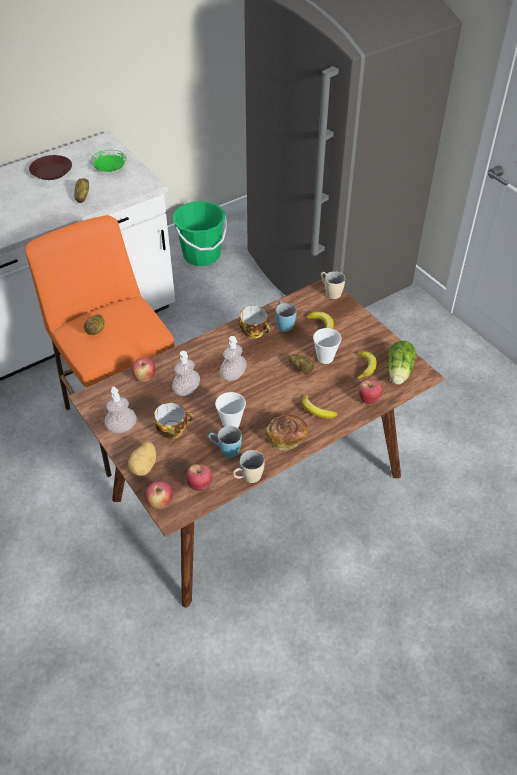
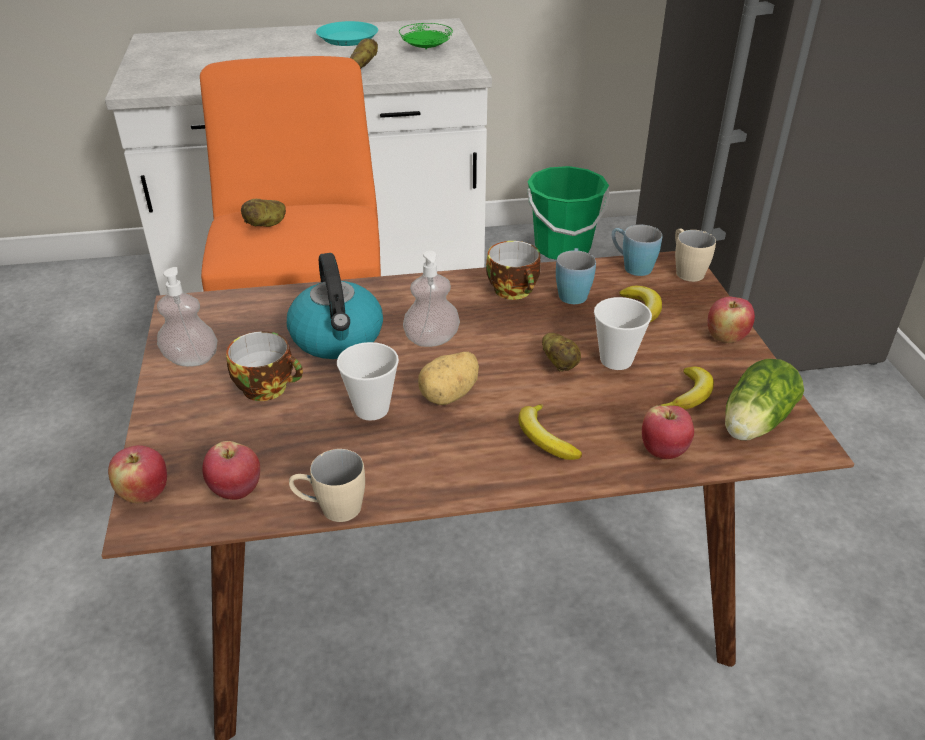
camera: 25 degrees right, 10 degrees down
brown plate [29,155,72,180] -> turquoise plate [316,21,378,46]
potato [128,442,156,476] -> potato moved to [418,352,479,405]
apple [132,358,155,382] -> apple moved to [708,297,755,343]
soap dispenser [172,351,200,396] -> kettle [287,253,383,359]
blue mug [208,426,242,458] -> blue mug moved to [612,225,662,276]
bread [265,415,308,450] -> none

